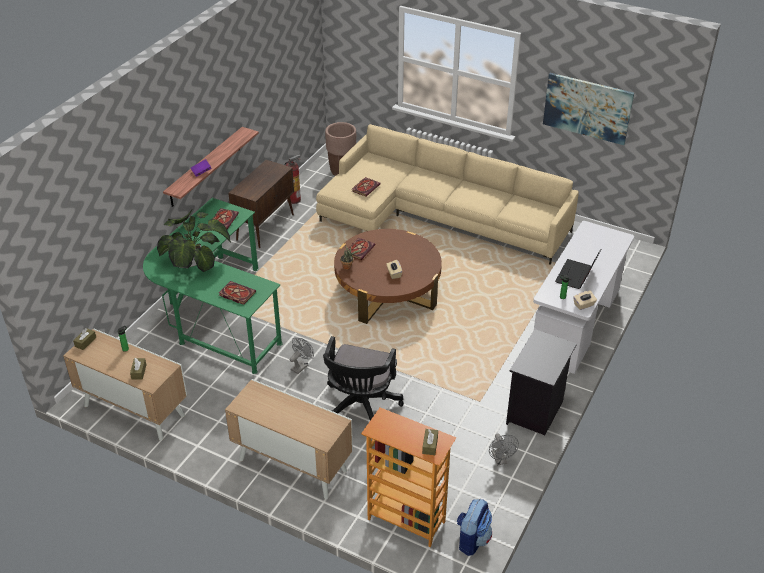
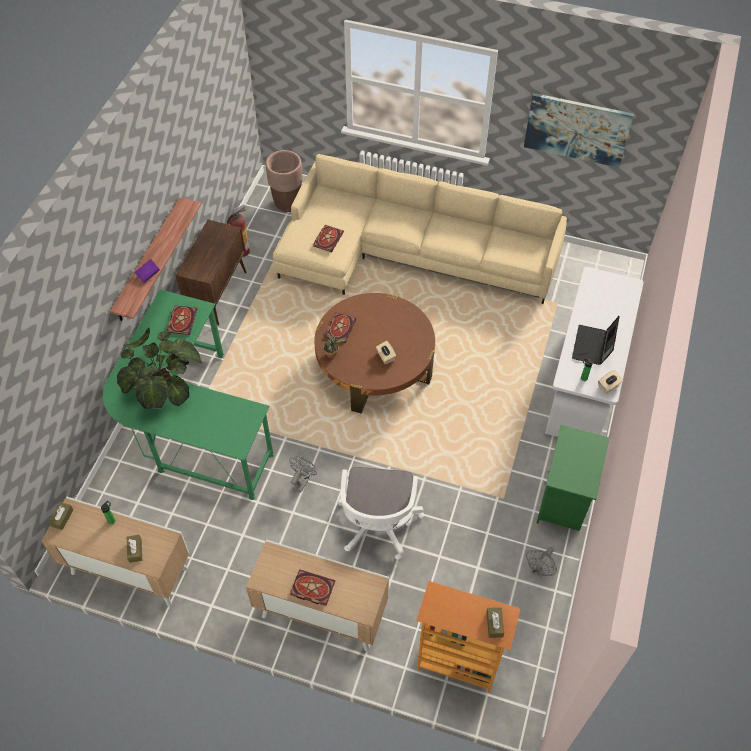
camera: 10 degrees left, 15 degrees up
book [219,281,256,305] -> book moved to [290,569,335,606]
black office chair [323,336,404,420] -> white office chair [337,467,424,560]
backpack [457,499,492,556] -> none
grey fan [489,433,519,466] -> grey fan turned 60 degrees clockwise [526,547,557,578]
black nightstand [506,329,577,435] -> green nightstand [537,425,610,531]

